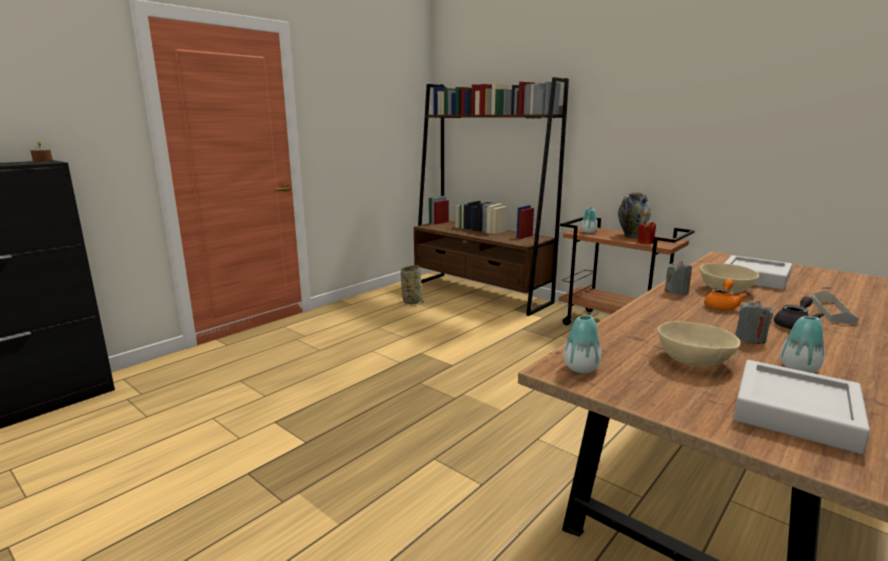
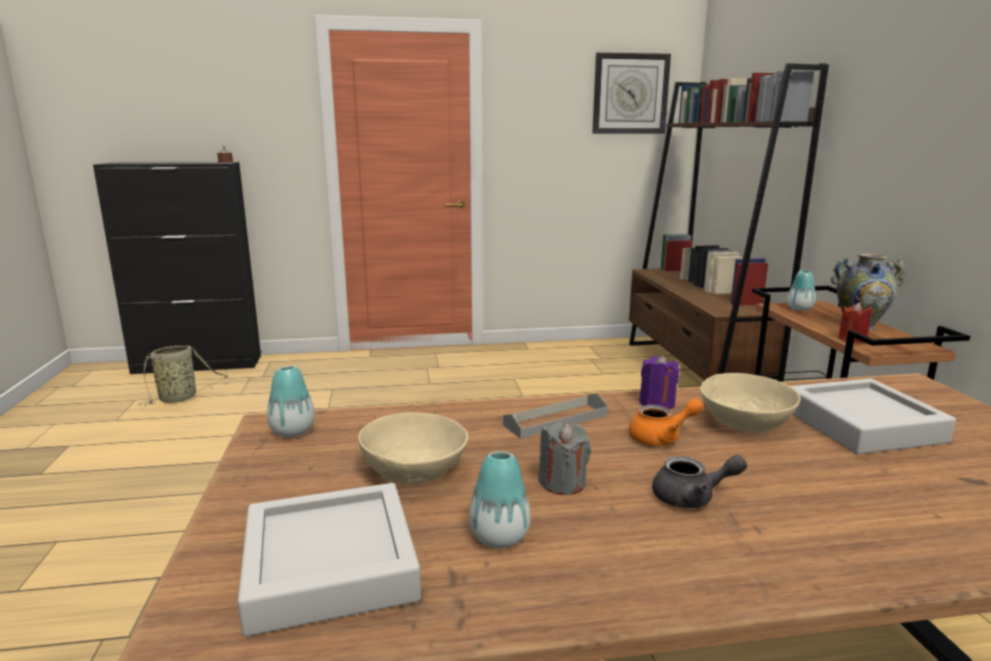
camera: 40 degrees right, 0 degrees up
basket [401,265,424,307] -> basket moved to [139,345,228,405]
grey candle [664,261,692,295] -> purple candle [639,355,680,409]
grey tray [811,290,859,325] -> grey tray moved to [503,393,608,439]
none -> wall clock [592,52,671,134]

